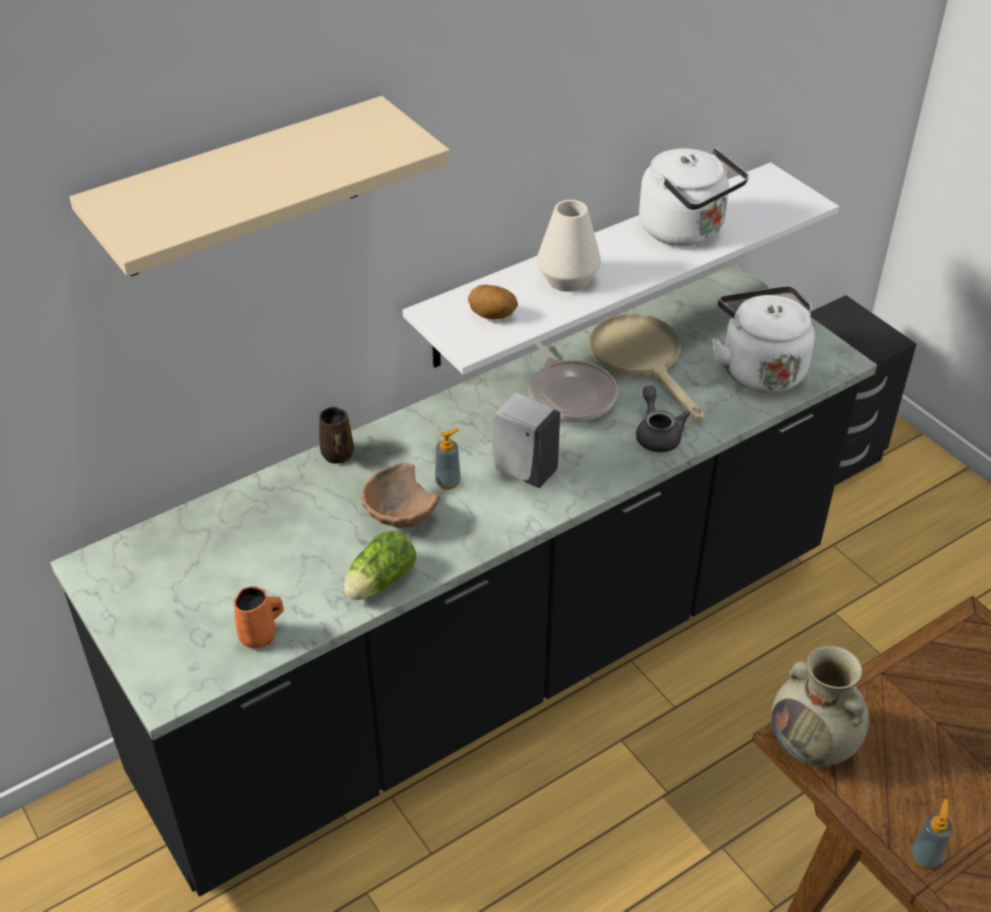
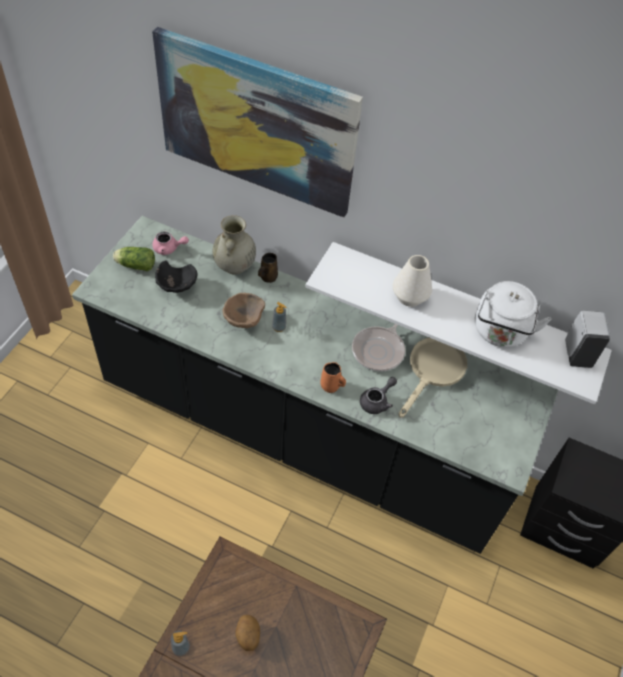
camera: 55 degrees right, 10 degrees up
beige shelf [69,96,450,276] -> picture [152,27,363,218]
orange mug [234,586,284,648] -> orange mug moved to [320,362,346,393]
lettuce [344,531,416,600] -> lettuce moved to [113,247,155,271]
potato [468,285,518,319] -> potato moved to [235,615,260,651]
white soap dispenser [492,392,560,488] -> white soap dispenser moved to [565,311,610,368]
white kettle [712,286,815,393] -> none
beige vase [771,645,869,766] -> beige vase moved to [213,215,256,274]
none -> pink teapot [152,232,189,255]
none -> black bowl [155,260,198,293]

